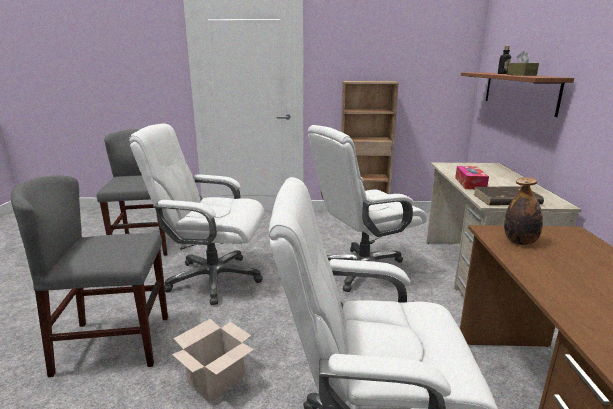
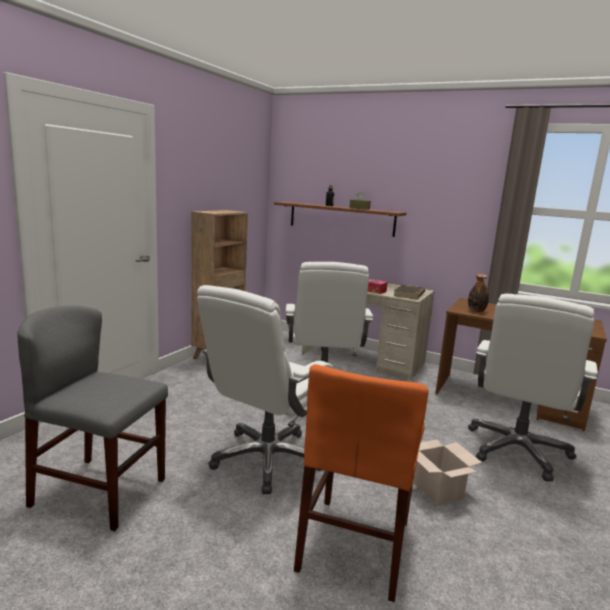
camera: 65 degrees left, 5 degrees down
grey chair [11,175,168,377] -> orange chair [294,364,429,602]

